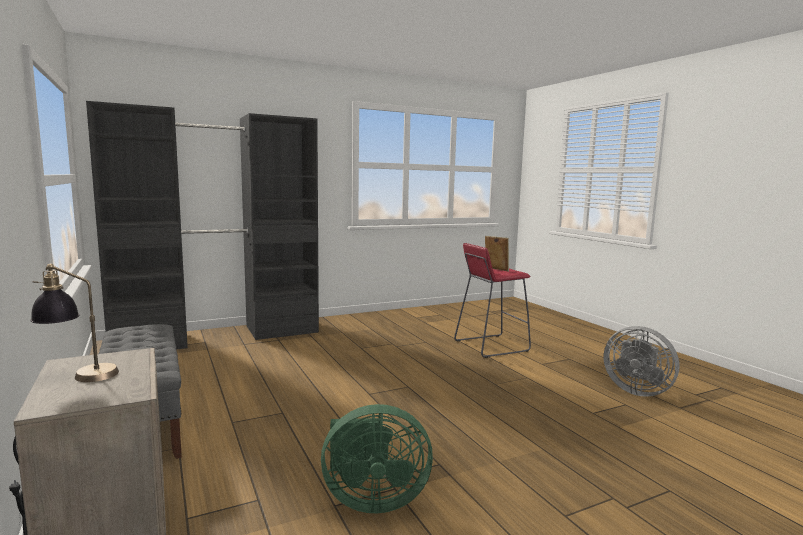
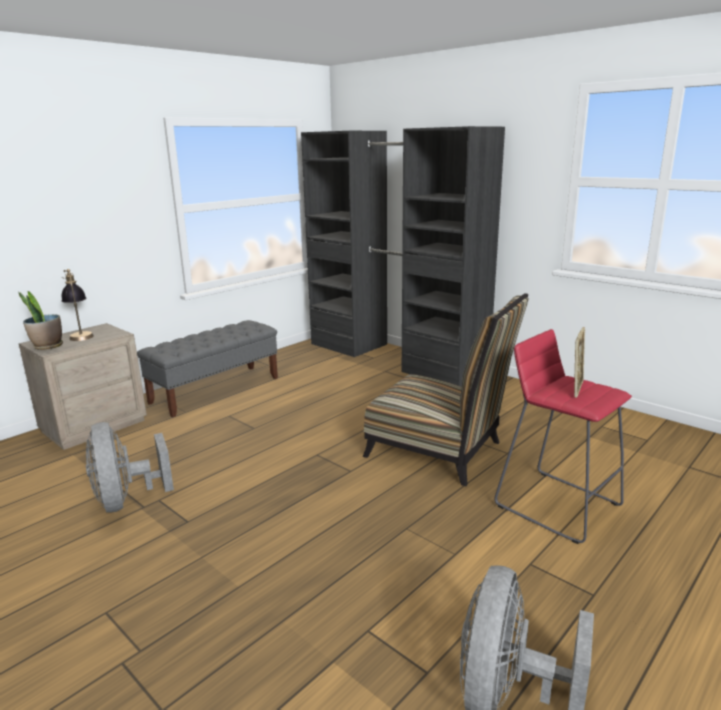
camera: 70 degrees right, 10 degrees up
green fan [321,404,433,513] -> grey fan [86,422,174,512]
none -> potted plant [19,291,63,350]
none -> chair [363,293,529,486]

